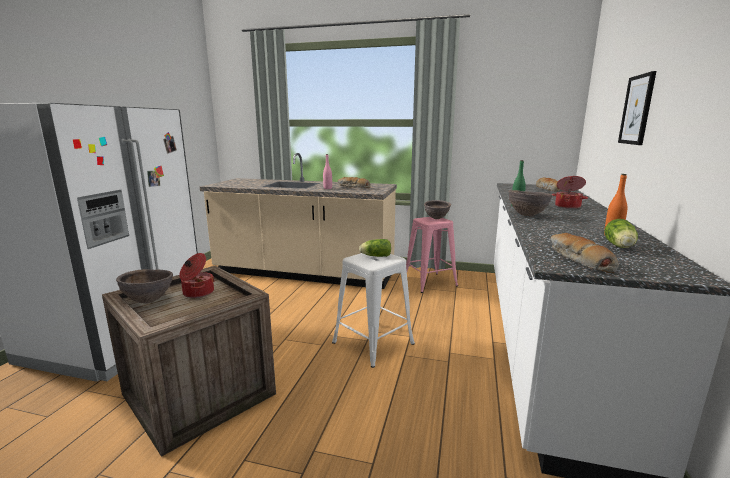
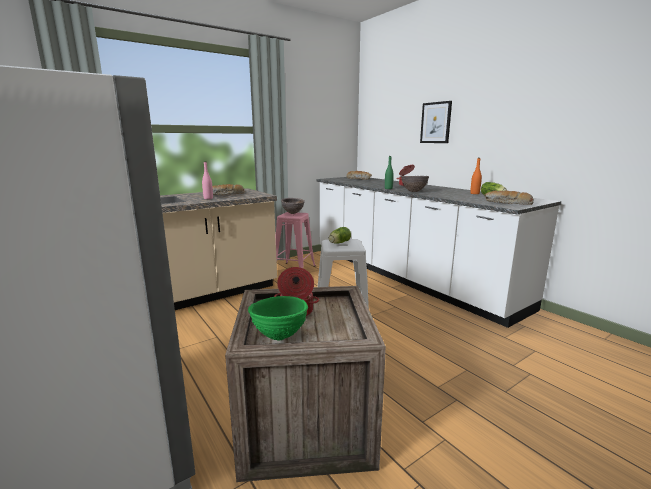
camera: 50 degrees left, 0 degrees up
brown bowl [116,269,173,304] -> green bowl [248,296,308,340]

